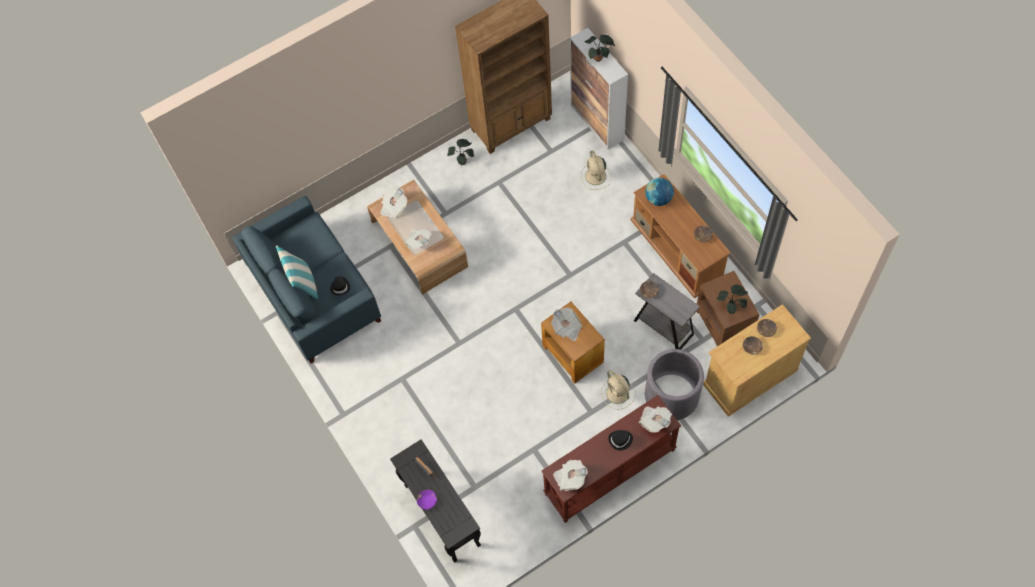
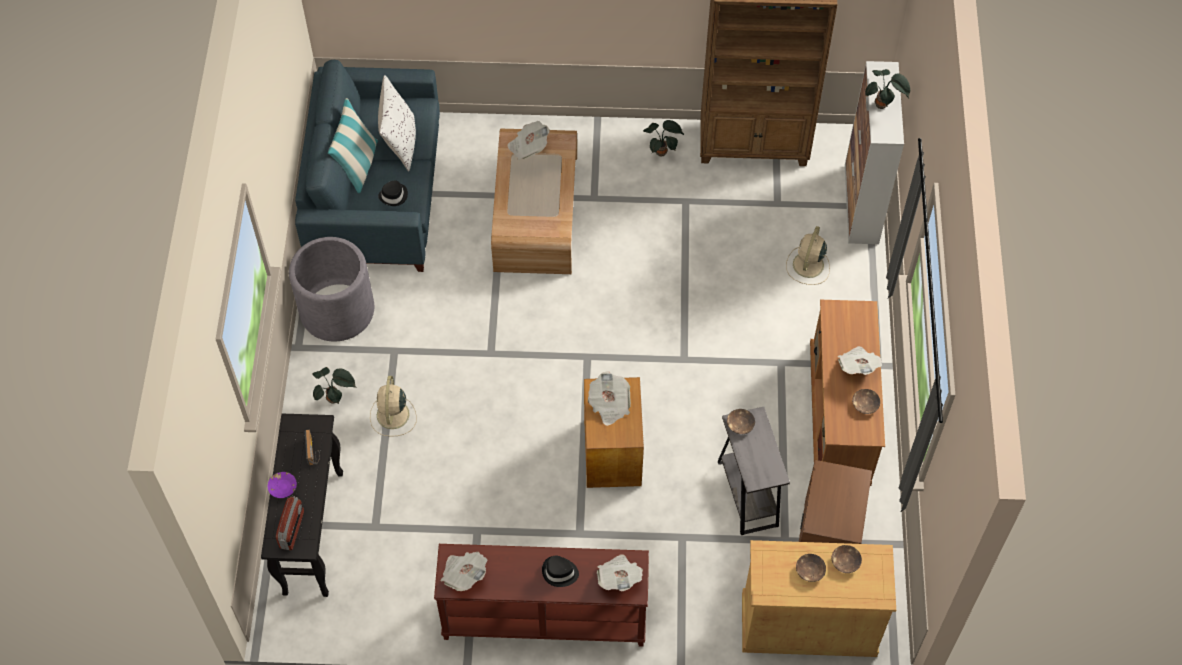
camera: 30 degrees right, 5 degrees down
newspaper [404,229,432,250] -> newspaper moved to [838,346,882,375]
beige fan [601,371,636,410] -> beige fan moved to [370,376,417,437]
globe [645,178,674,206] -> none
grey planter [645,349,704,420] -> grey planter moved to [289,237,374,341]
potted plant [717,285,748,314] -> potted plant moved to [312,367,357,404]
none -> radio [276,496,304,550]
none -> white pillow [378,75,416,171]

